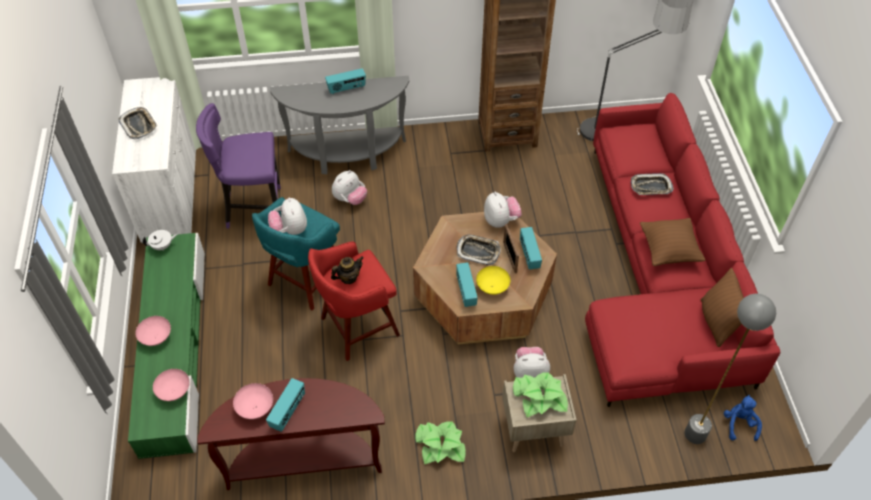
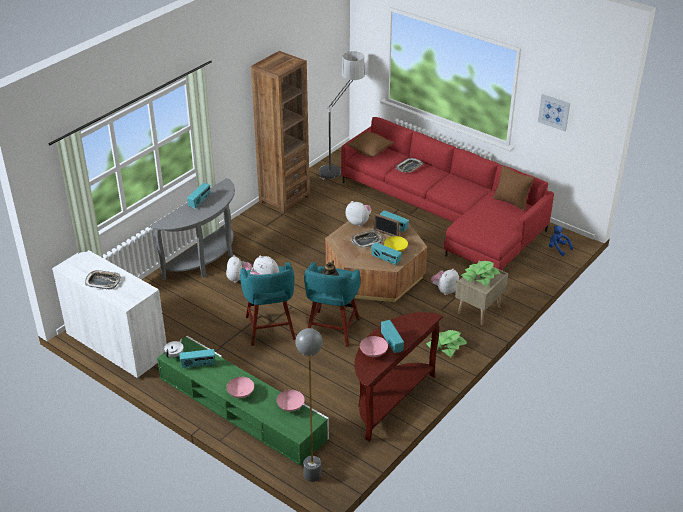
camera: 45 degrees left, 15 degrees down
purple stool [196,103,281,229] -> none
red stool [308,242,400,361] -> turquoise stool [304,262,361,347]
brown pillow [640,218,706,266] -> brown pillow moved to [347,132,394,157]
grey floor lamp [684,294,776,444] -> grey floor lamp moved to [296,328,323,482]
none -> radio [179,349,215,368]
none -> picture [538,94,570,131]

